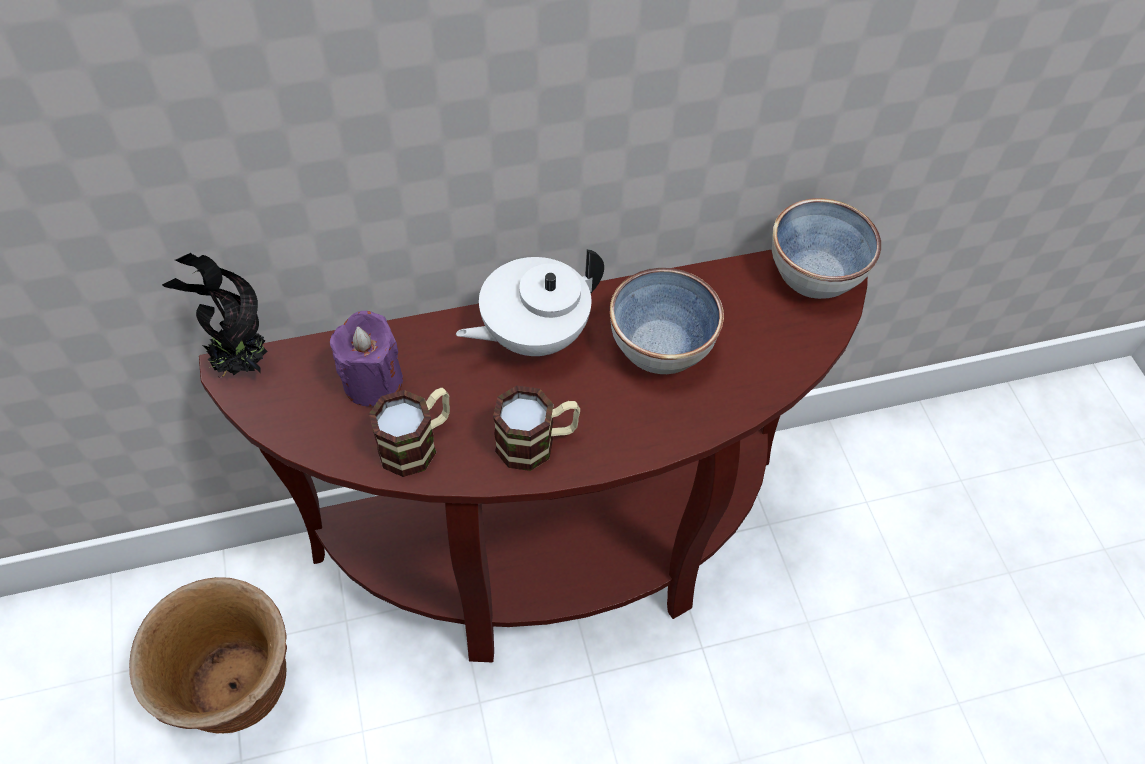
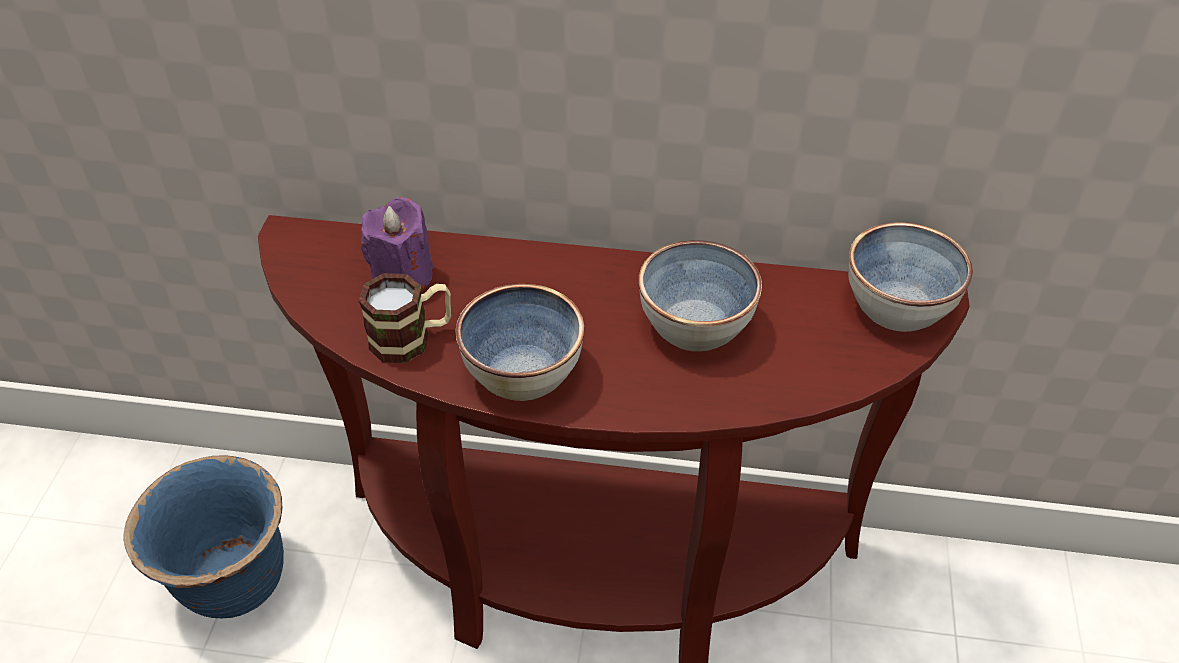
camera: 25 degrees right, 10 degrees down
brown planter [129,577,287,733] -> blue planter [123,456,284,618]
potted plant [162,253,268,377] -> none
white teapot [456,249,604,356] -> none
mug [493,386,580,471] -> bowl [455,284,584,401]

